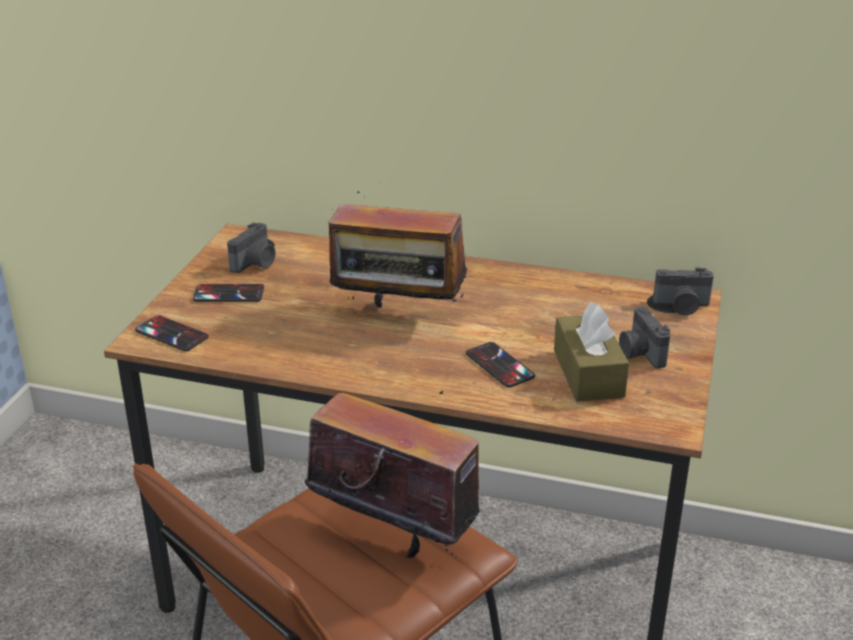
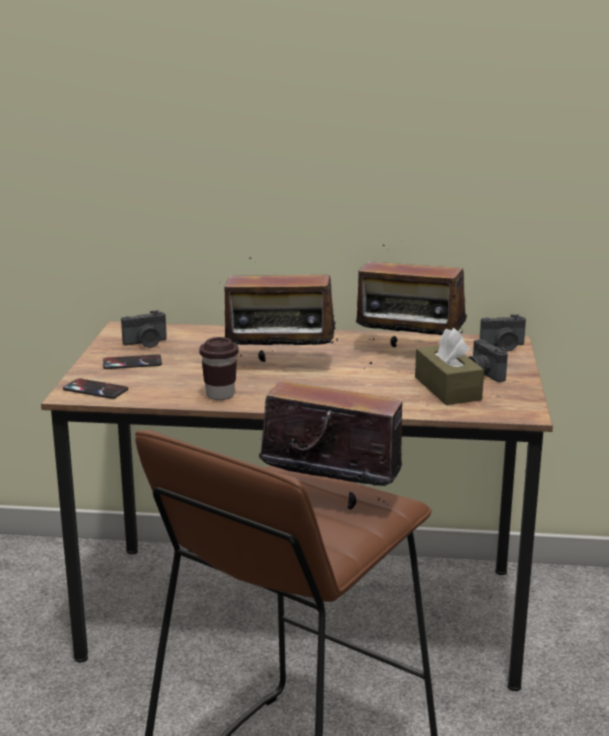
camera: 10 degrees left, 10 degrees down
camera [227,222,275,273] -> camera turned 45 degrees clockwise [121,310,167,348]
phone [466,342,535,388] -> none
none -> brown cup [199,337,238,400]
none -> radio [356,245,467,348]

